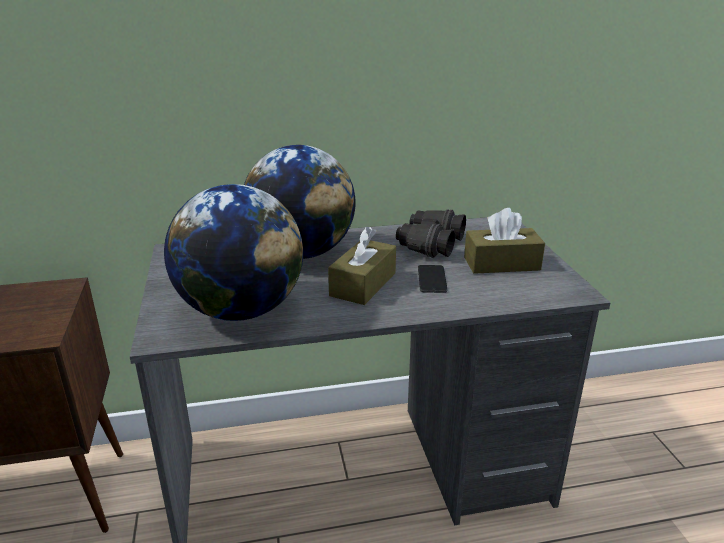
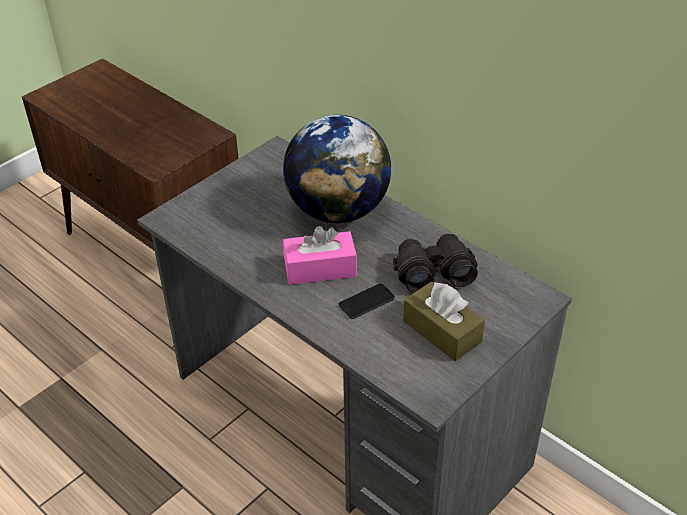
camera: 55 degrees right, 15 degrees up
globe [164,184,303,321] -> none
brown tissue box [328,227,396,305] -> pink tissue box [283,226,357,285]

